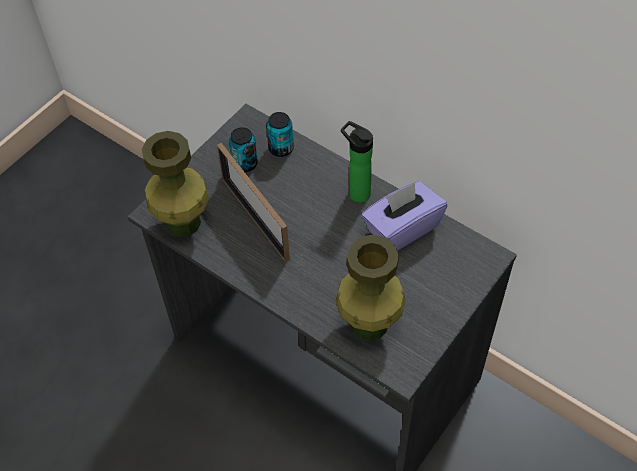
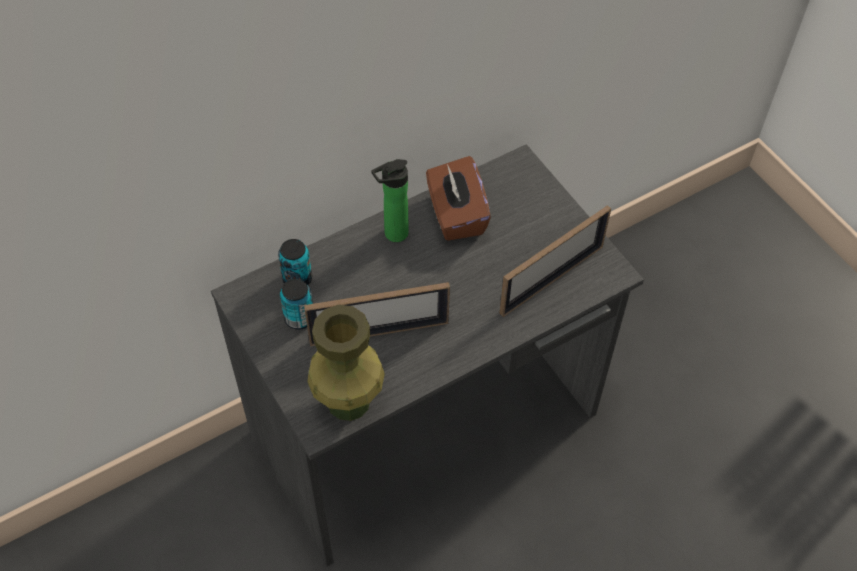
camera: 70 degrees left, 0 degrees up
green vase [336,235,405,341] -> picture frame [499,205,611,317]
purple tissue box [361,181,448,251] -> brown tissue box [426,156,491,241]

